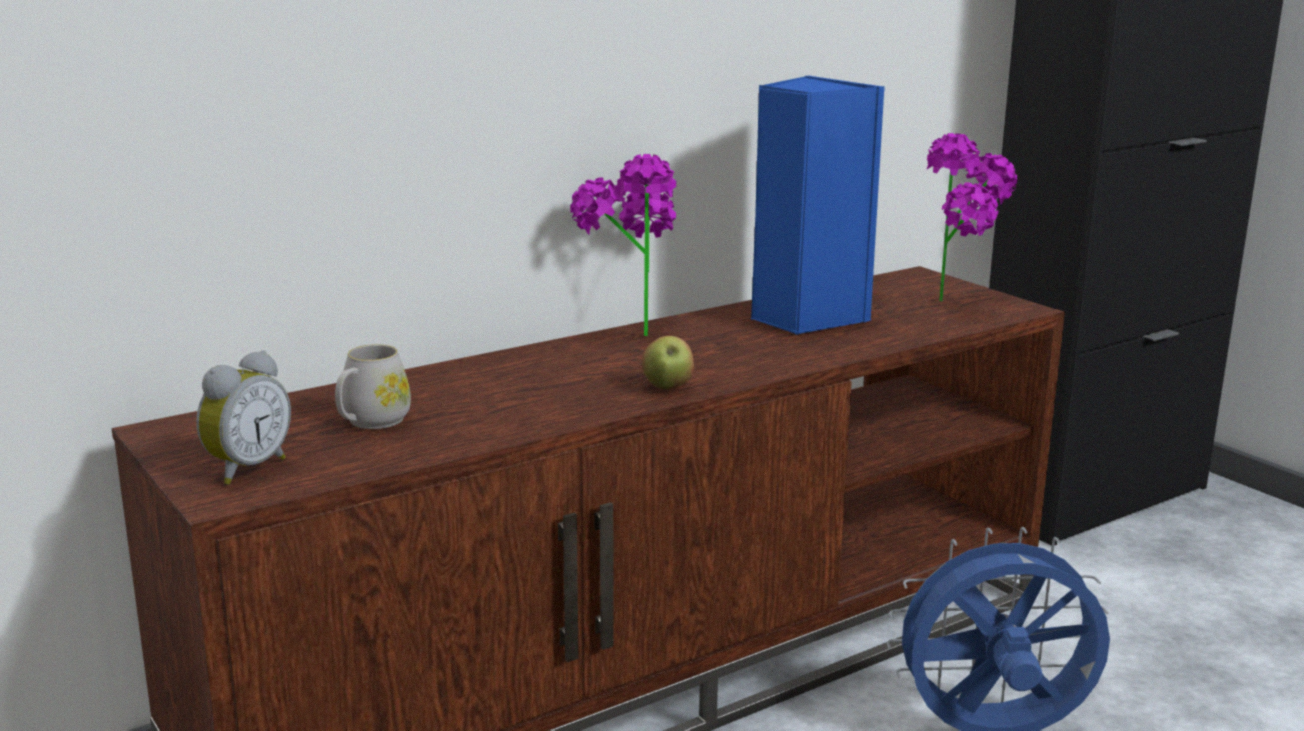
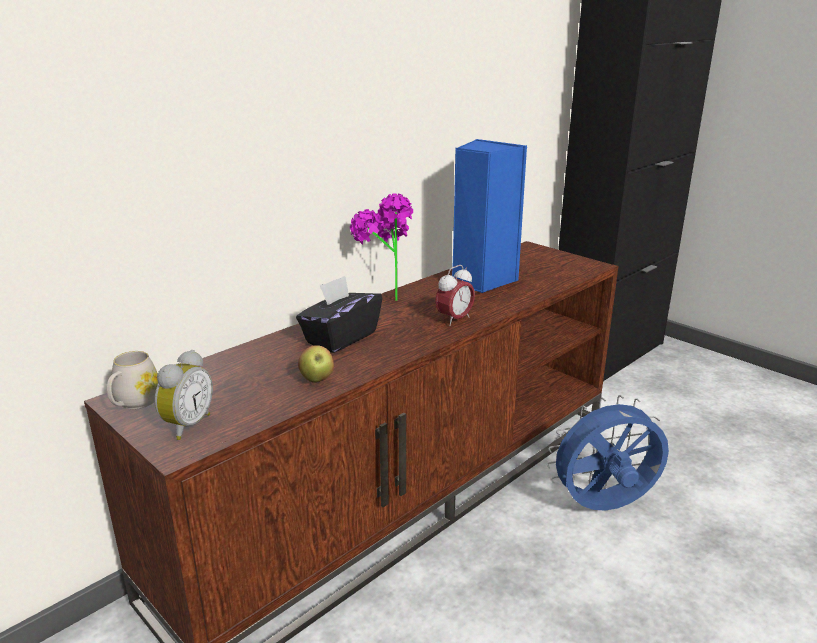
camera: 10 degrees left, 5 degrees up
white mug [335,344,411,429] -> white mug moved to [107,351,158,409]
apple [641,336,694,390] -> apple moved to [298,345,334,383]
potted plant [927,133,1017,301] -> none
none -> black tissue box [296,276,382,353]
none -> alarm clock [436,265,475,326]

